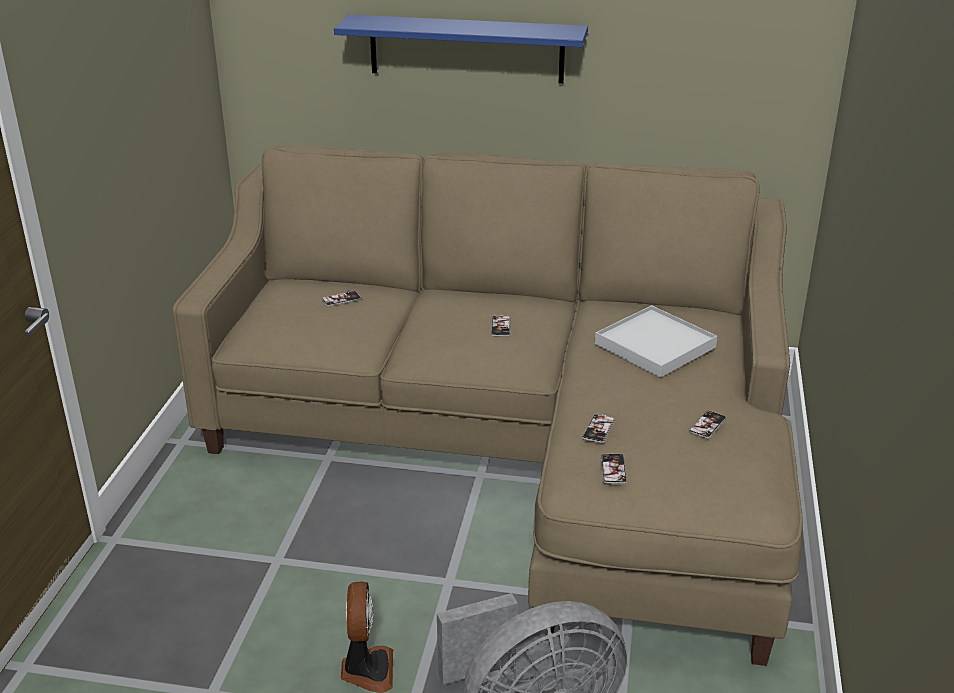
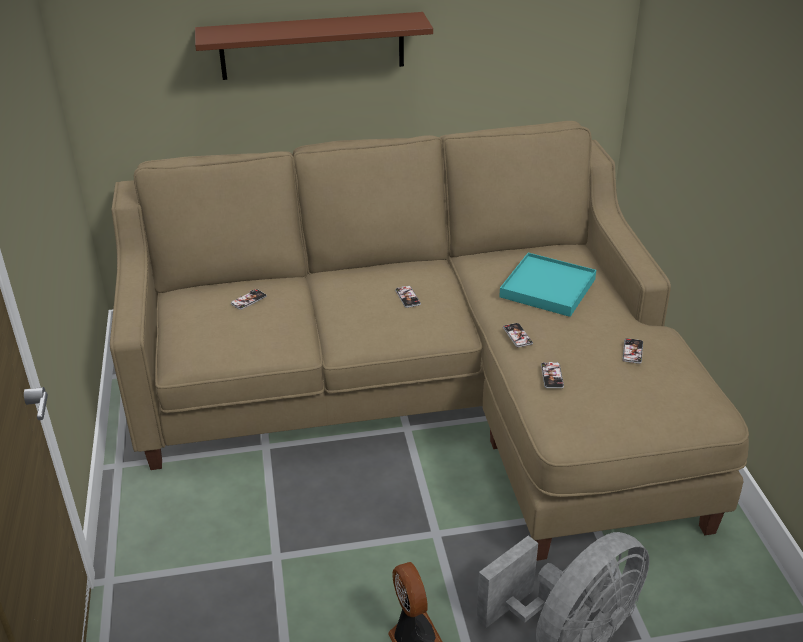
camera: 20 degrees left, 5 degrees up
blue shelf [334,15,588,84] -> brown shelf [195,12,433,80]
white tray [595,305,717,378] -> turquoise tray [499,253,596,317]
phone [601,454,627,484] -> phone moved to [503,323,533,347]

